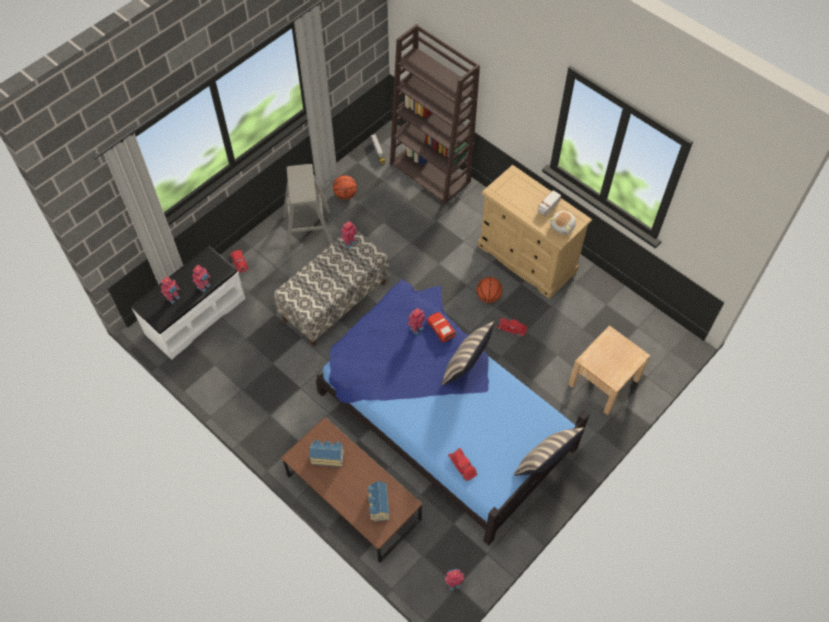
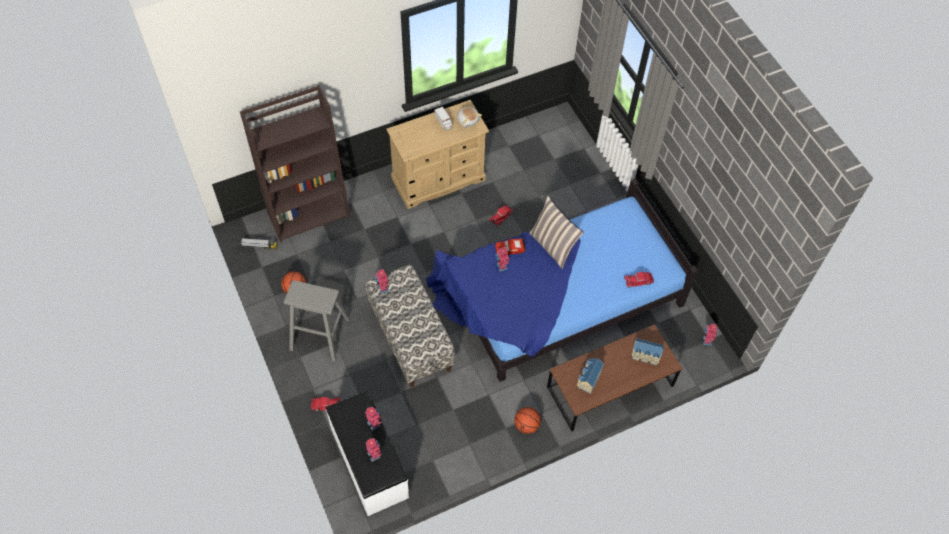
camera: 70 degrees left, 0 degrees up
basketball [477,277,502,303] -> basketball moved to [514,407,541,434]
pillow [514,427,584,476] -> none
beige nightstand [568,325,651,415] -> none

